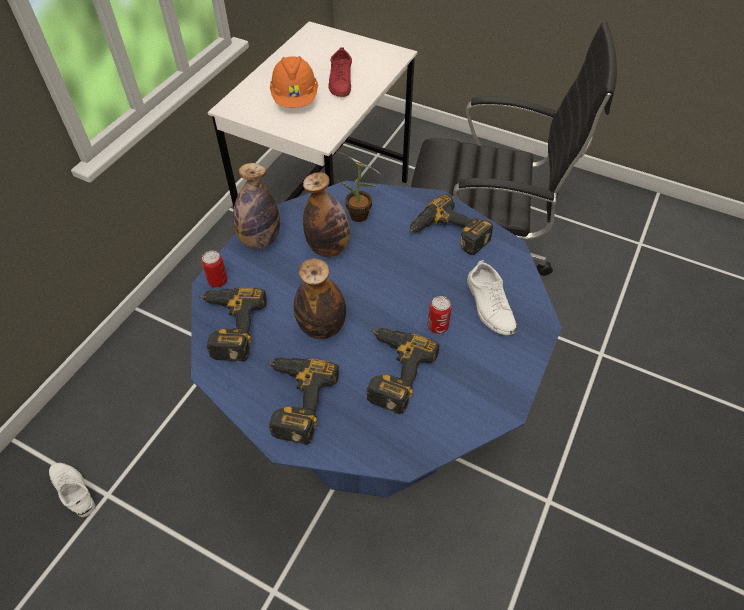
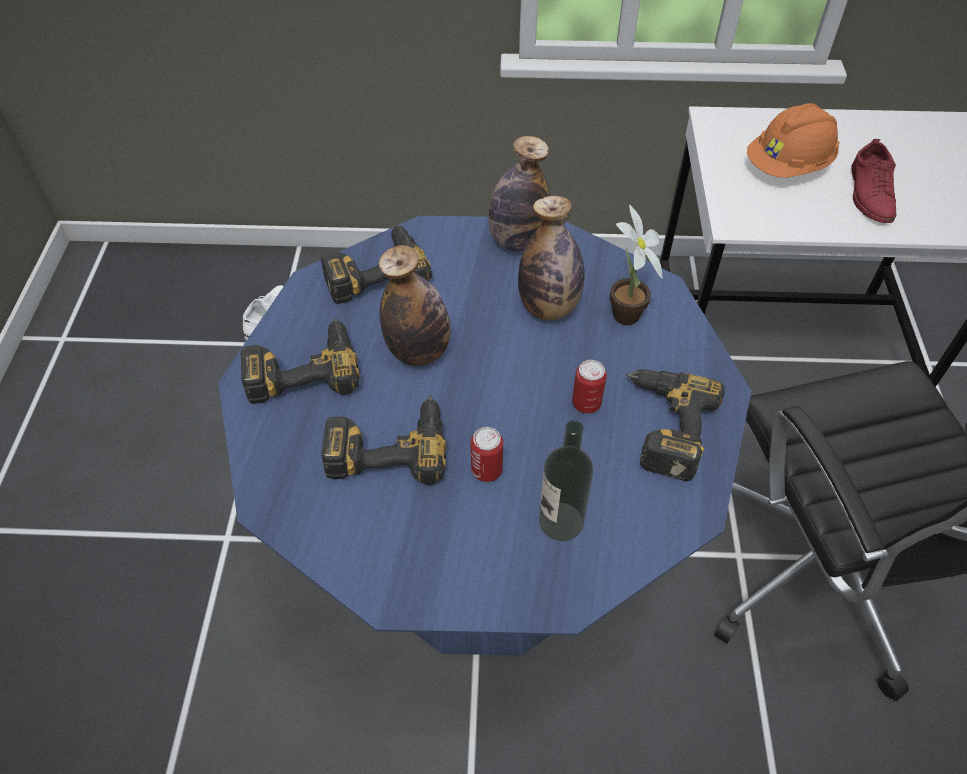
camera: 65 degrees right, 0 degrees up
can [201,251,228,287] -> can moved to [572,360,607,413]
red shoe [329,47,352,97] -> red shoe turned 60 degrees counterclockwise [851,139,896,223]
white shoe [467,260,517,335] -> bottle [539,420,593,541]

